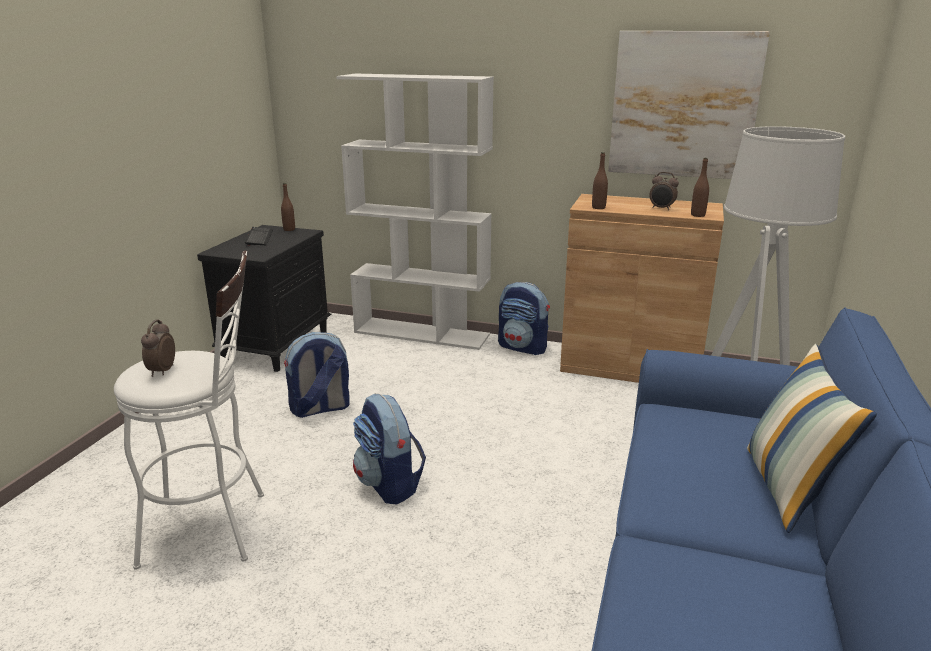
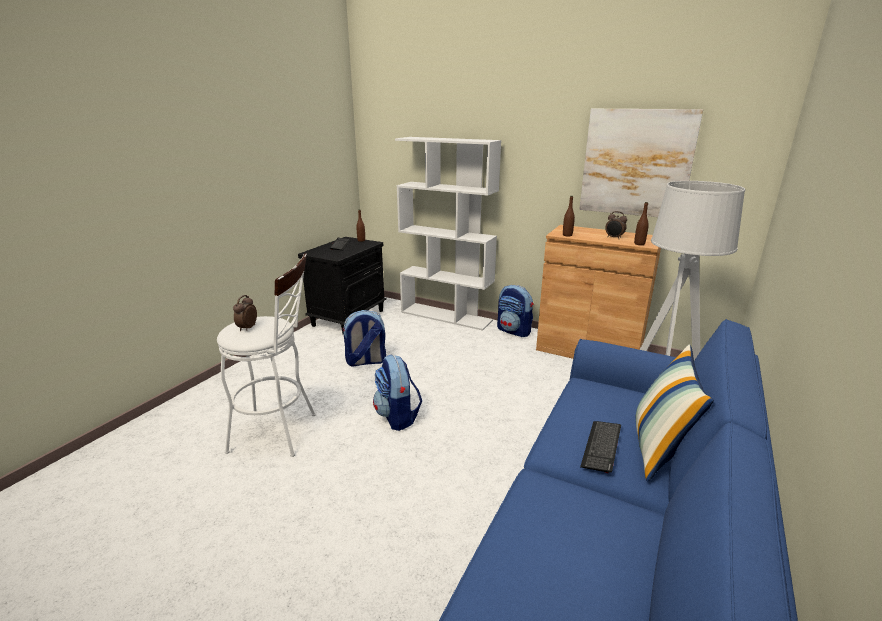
camera: 10 degrees right, 0 degrees up
none -> keyboard [580,421,621,473]

